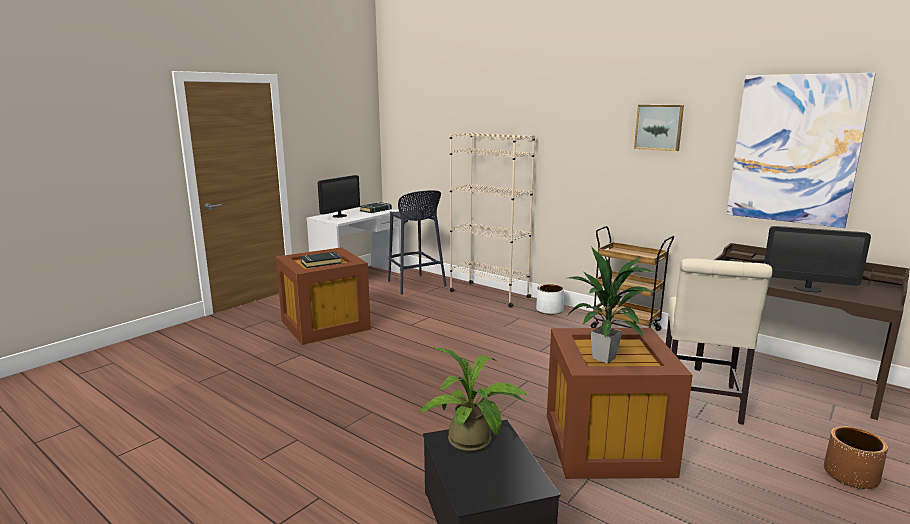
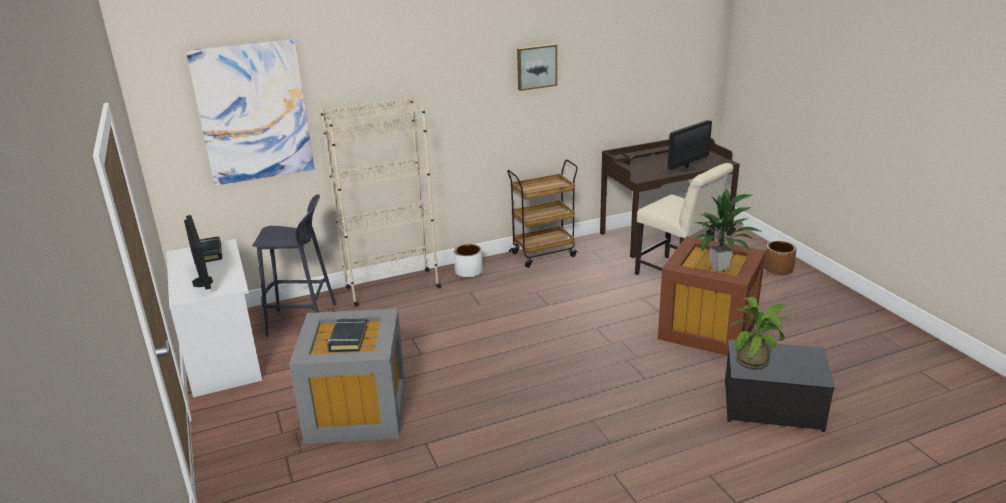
camera: 60 degrees left, 10 degrees up
brown storage box [276,247,371,345] -> grey storage box [289,308,406,444]
picture [727,73,876,228] -> picture moved to [186,39,314,186]

